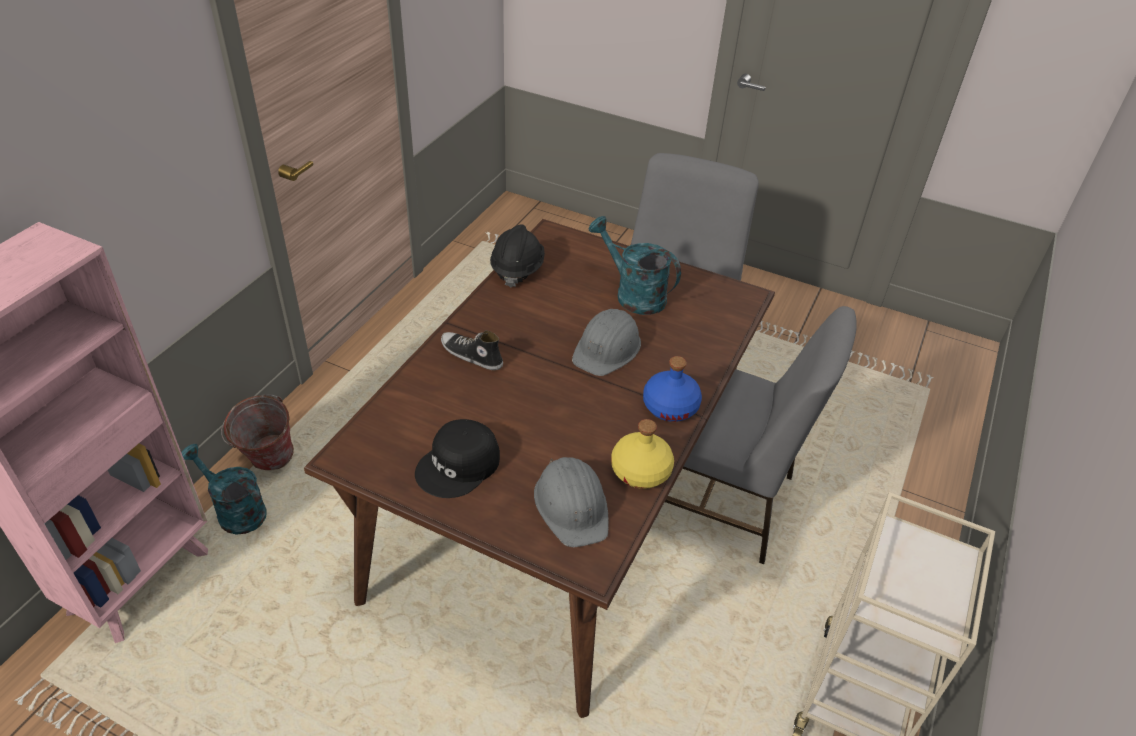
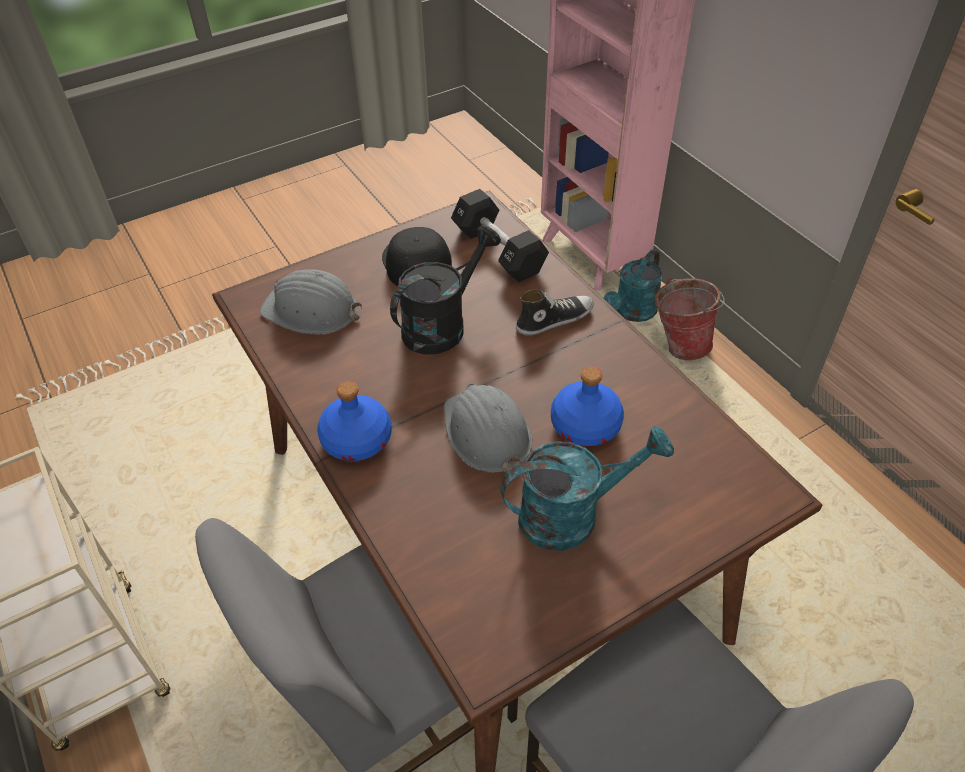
camera: 125 degrees right, 5 degrees up
turquoise watering can [181,444,267,535] -> turquoise watering can turned 150 degrees clockwise [603,250,663,322]
black hard hat [490,224,545,288] -> none
yellow bottle [611,419,674,489] -> none
none -> black watering can [390,225,501,355]
none -> black dumbbell [451,189,549,283]
none -> blue bottle [551,367,624,447]

